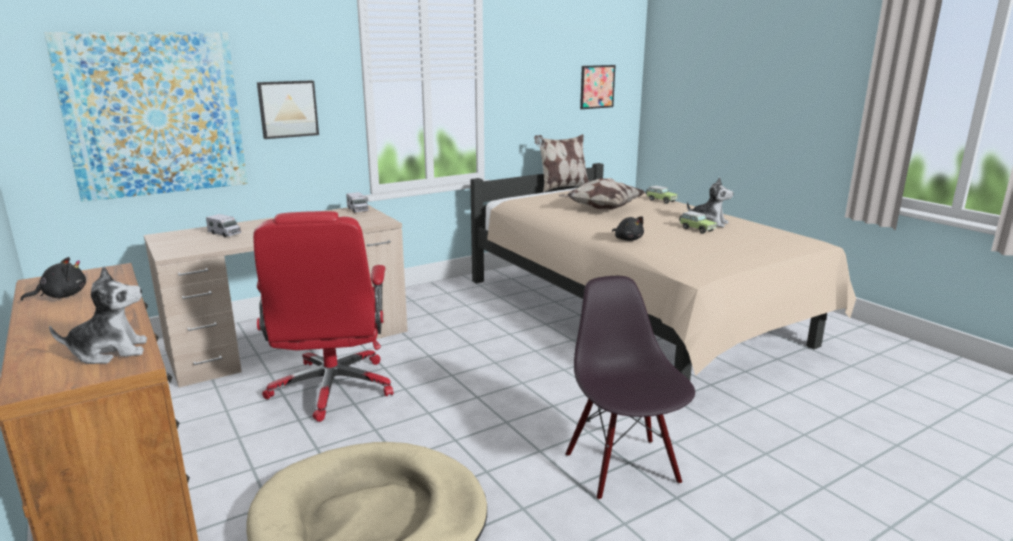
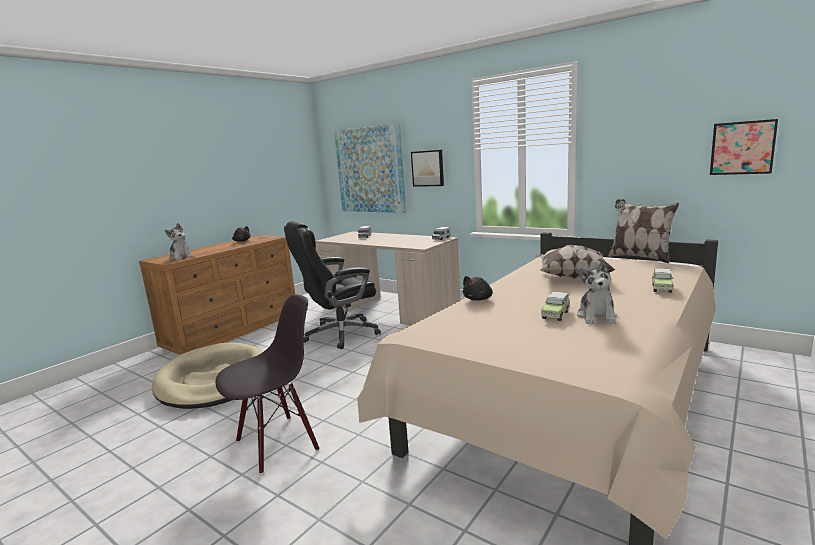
camera: 70 degrees right, 5 degrees down
red office chair [253,211,393,422] -> black office chair [284,221,381,349]

